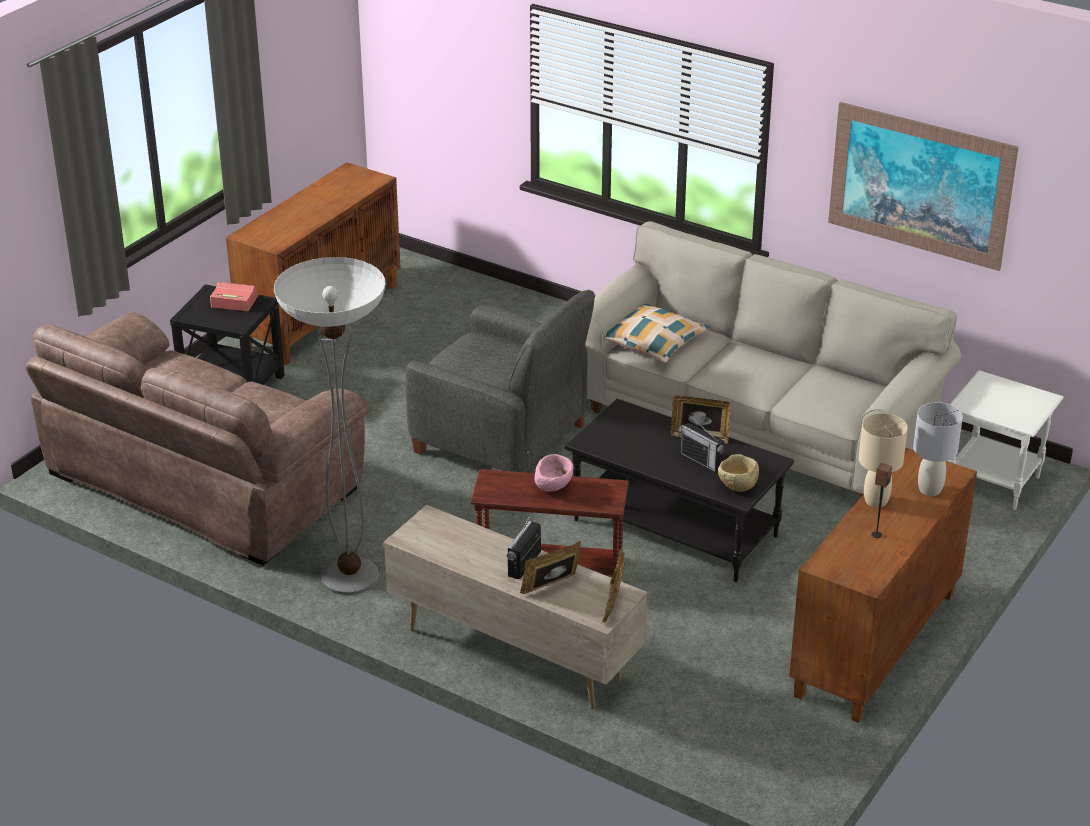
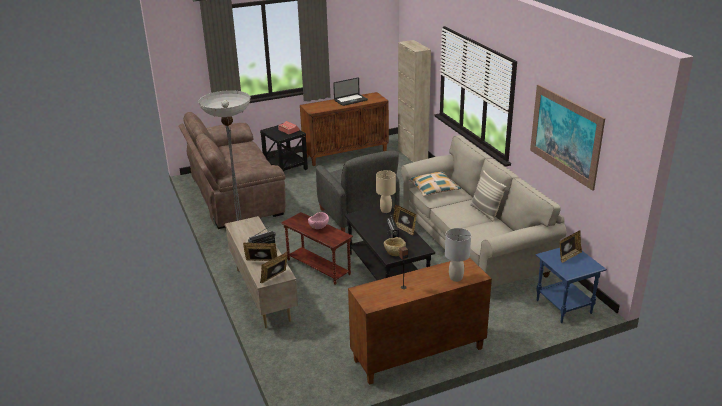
camera: 35 degrees right, 5 degrees down
beige table lamp [859,413,908,508] -> beige table lamp moved to [376,170,396,213]
white side table [948,370,1064,510] -> blue side table [535,248,607,323]
none -> laptop [333,77,368,106]
none -> beige cabinet [398,40,431,162]
none -> pillow [470,170,506,221]
none -> picture frame [560,231,582,263]

